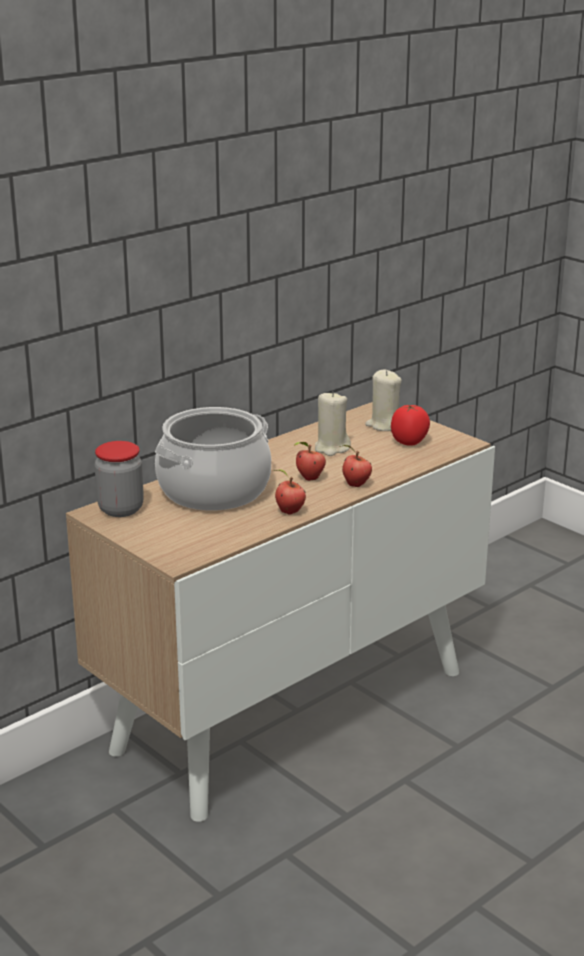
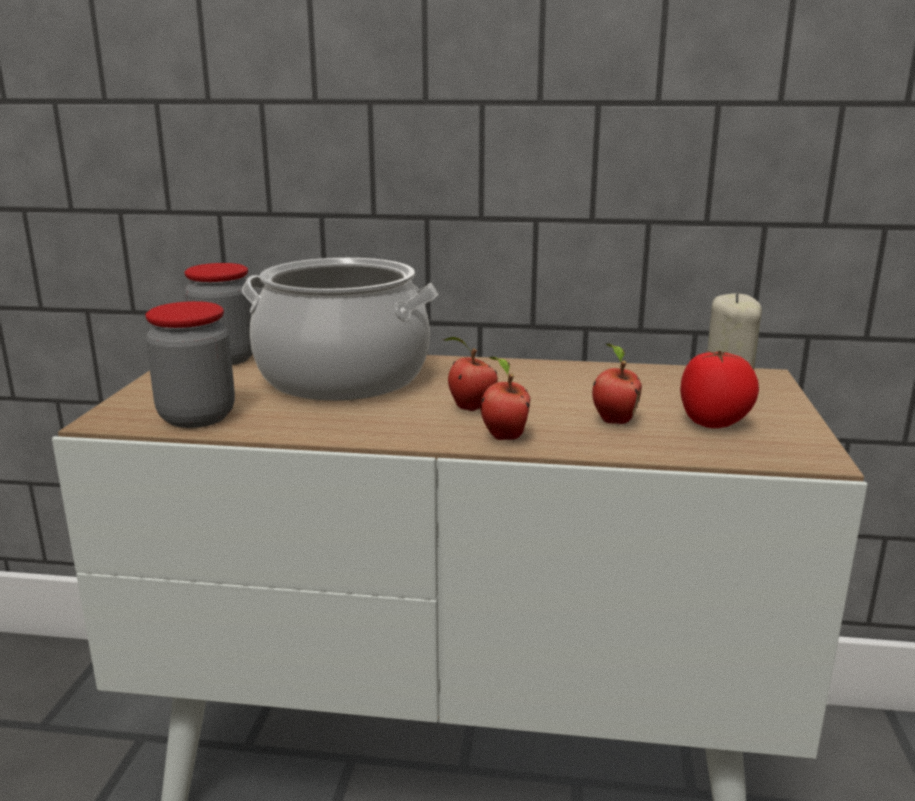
camera: 50 degrees right, 5 degrees down
apple [272,470,306,515] -> apple moved to [592,344,642,424]
beige candle [315,391,351,456] -> none
none -> jar [146,301,235,428]

